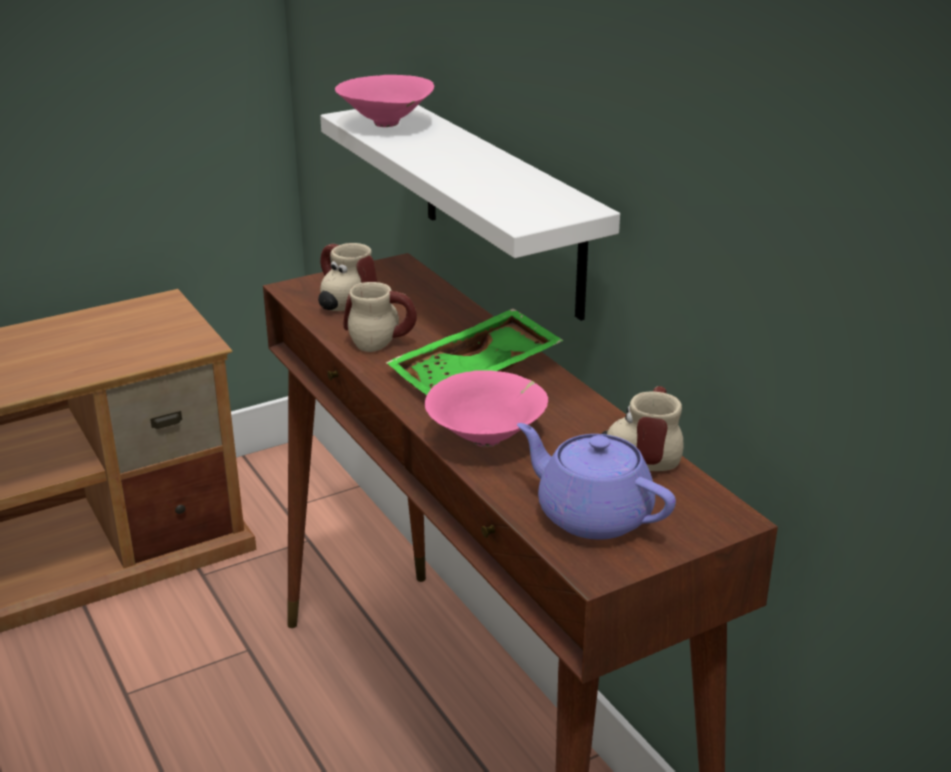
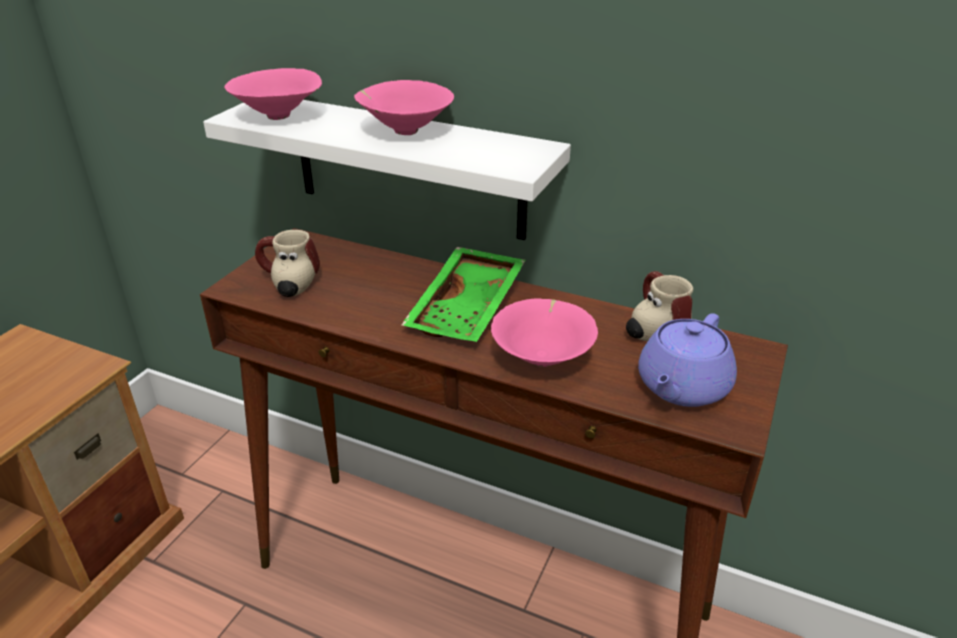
camera: 35 degrees left, 5 degrees up
mug [343,282,417,352] -> none
purple teapot [517,423,676,540] -> purple teapot turned 60 degrees counterclockwise [638,313,737,407]
none -> pink bowl [354,80,454,135]

